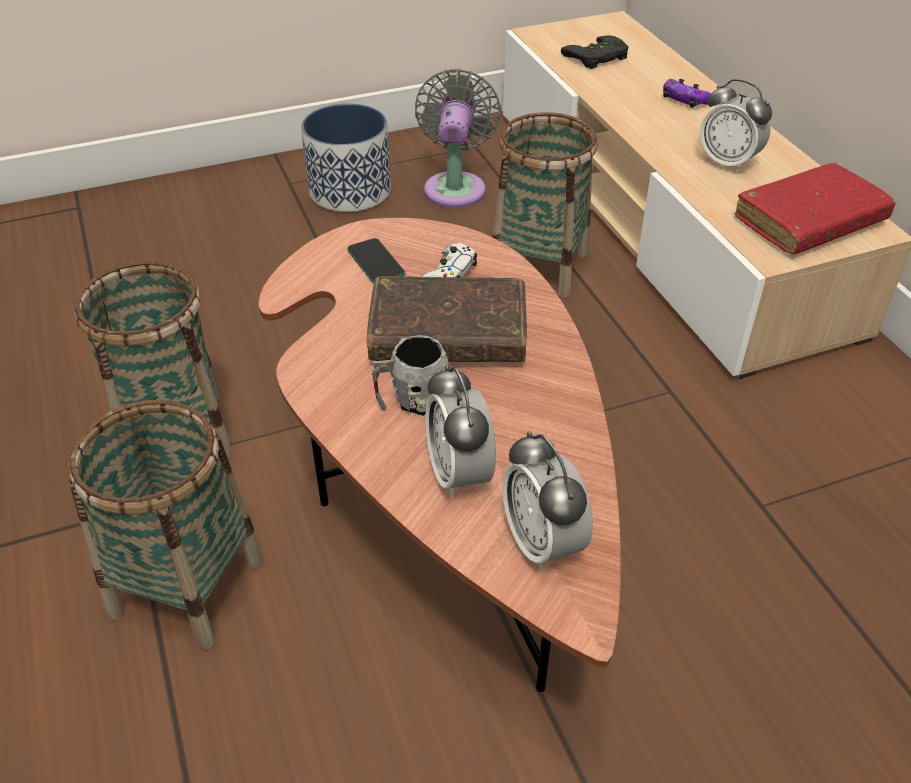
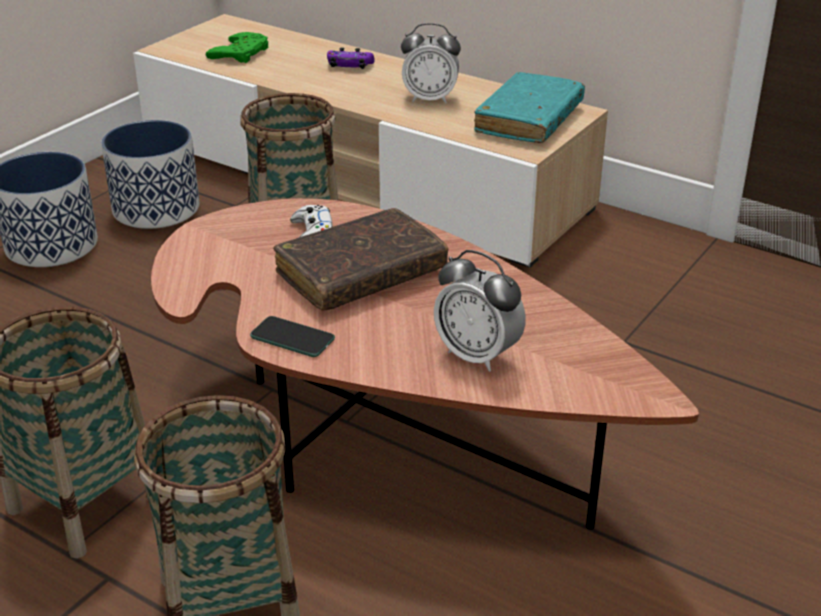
camera: 35 degrees left, 10 degrees down
phone [347,238,405,284] -> phone moved to [250,316,335,357]
grey mug [372,335,449,416] -> none
grey fan [415,68,501,208] -> planter [101,120,199,229]
alarm clock [502,431,593,571] -> none
black game controller [561,35,629,69] -> green game controller [206,32,268,63]
red book [735,163,896,254] -> turquoise book [474,72,585,143]

